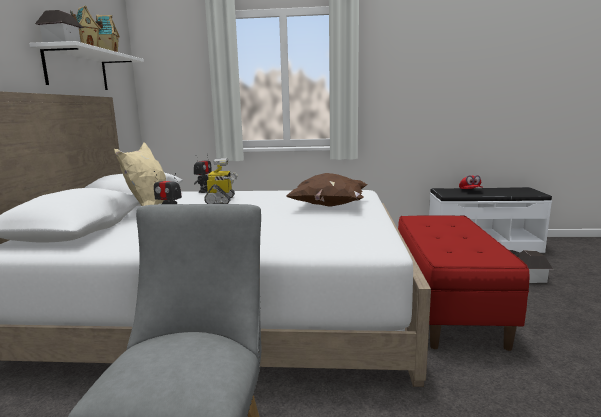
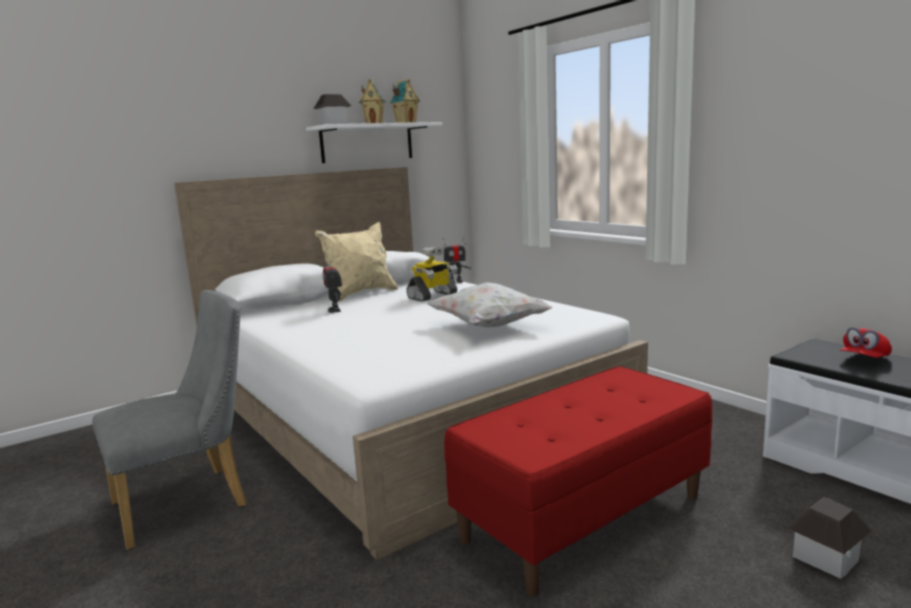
camera: 50 degrees right, 0 degrees up
brown pillow [286,173,368,207] -> white pillow [427,282,553,327]

